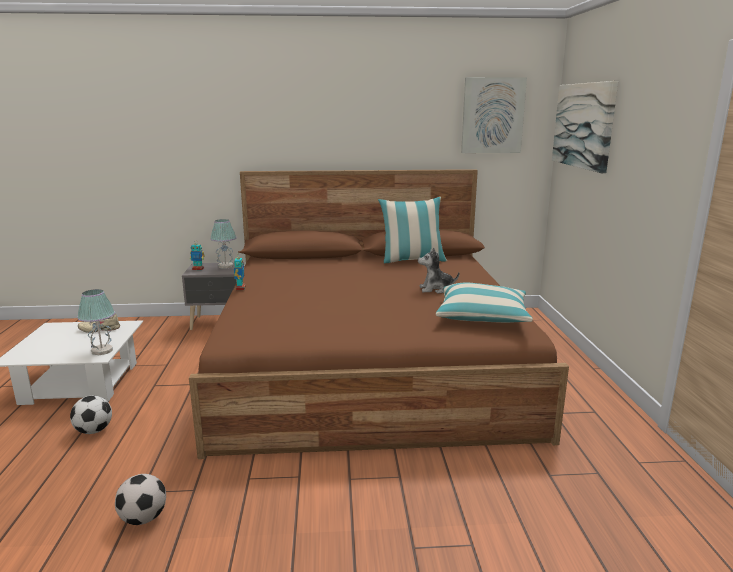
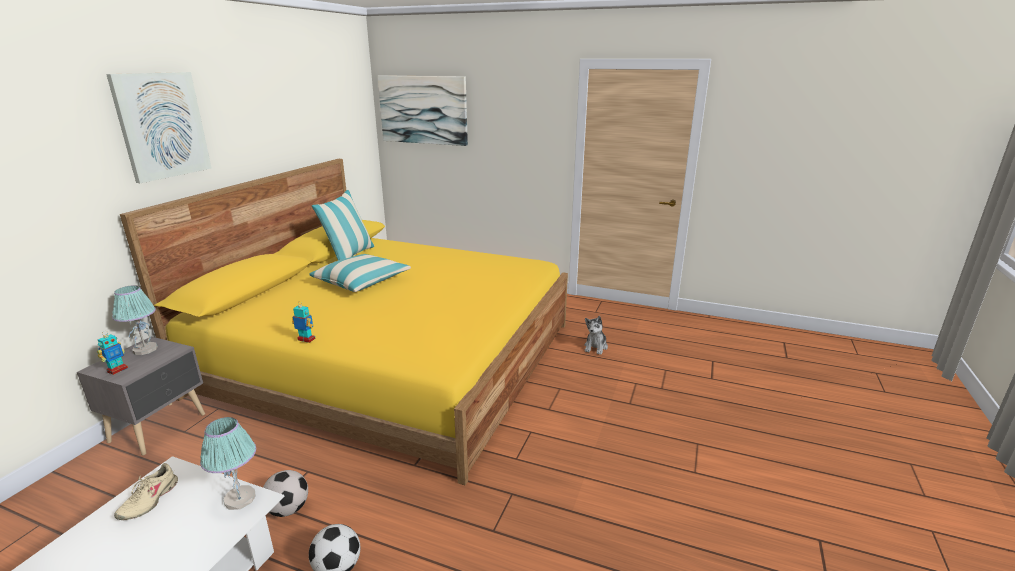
camera: 65 degrees left, 5 degrees up
football [115,474,166,525] -> football moved to [263,470,308,517]
brown bed [189,169,569,459] -> yellow bed [120,159,568,485]
plush toy [418,248,459,294] -> plush toy moved to [584,316,608,355]
pillow [436,283,533,323] -> pillow moved to [310,254,411,292]
picture [461,77,527,153] -> picture moved to [106,72,212,183]

